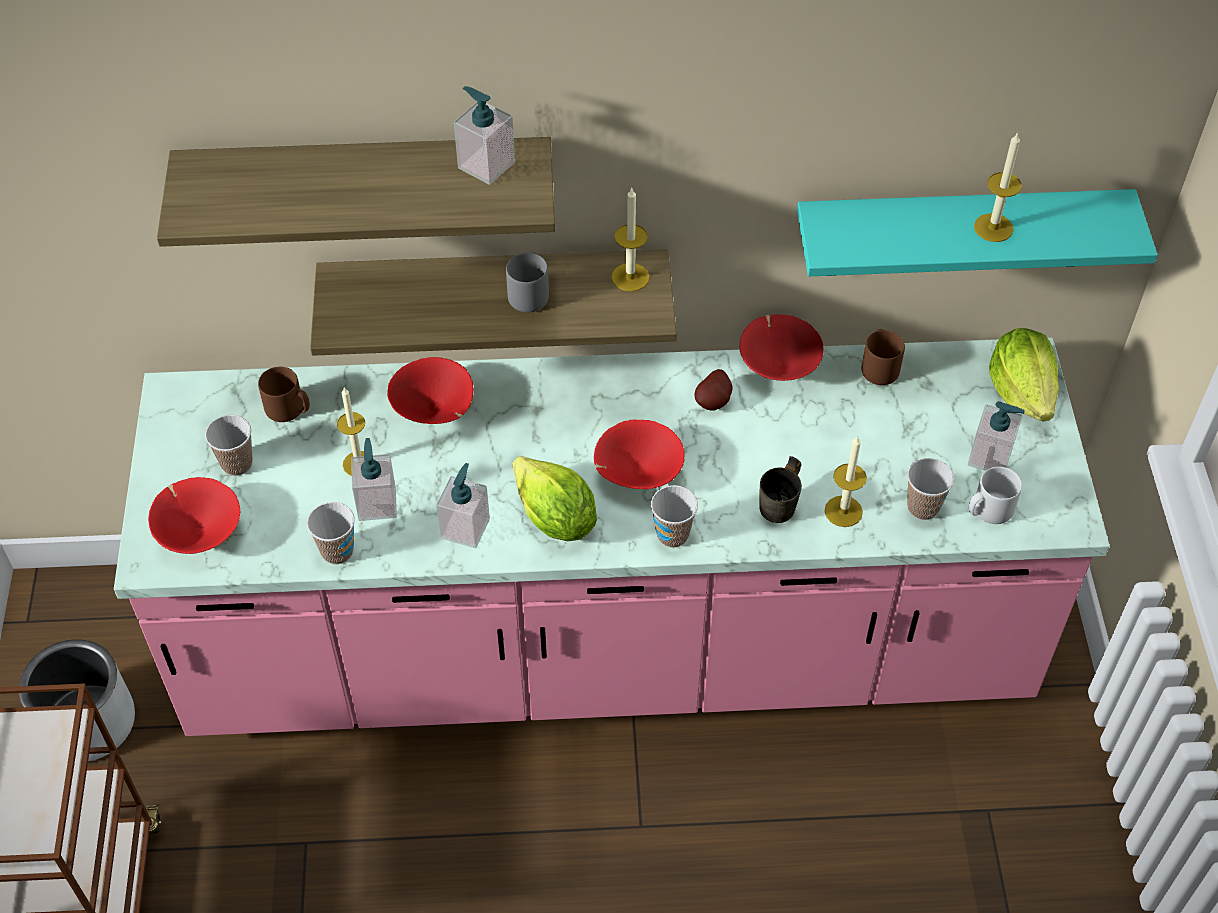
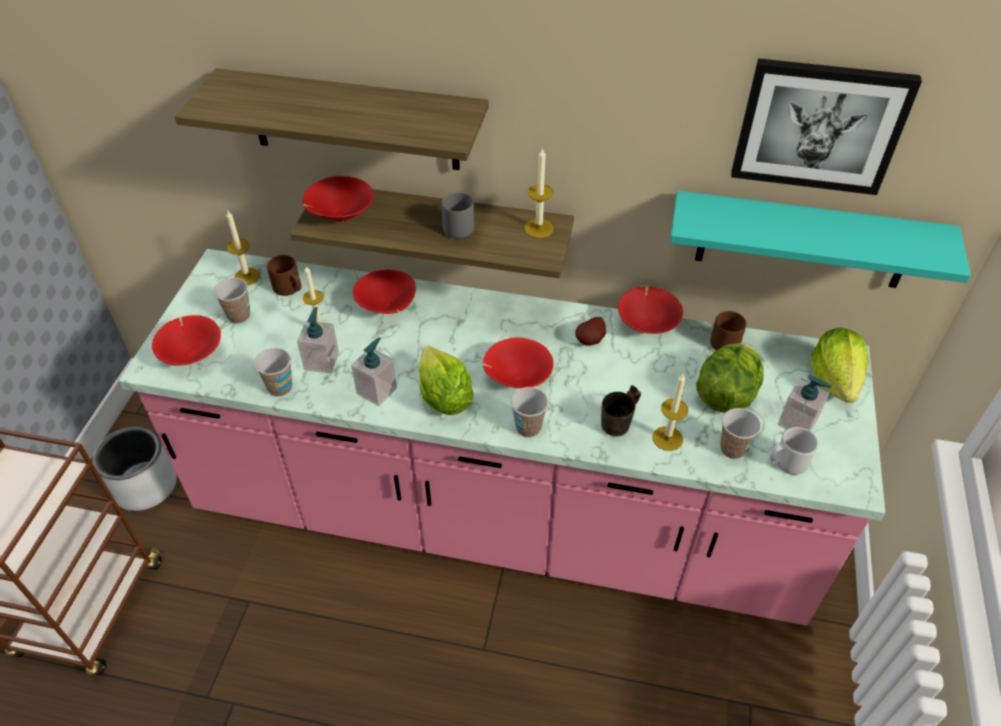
camera: 15 degrees right, 5 degrees down
soap dispenser [454,86,515,185] -> none
candle [974,132,1022,242] -> candle moved to [226,211,260,285]
none -> red bowl [303,176,374,222]
none -> lettuce [696,343,764,413]
none -> picture [731,58,922,195]

